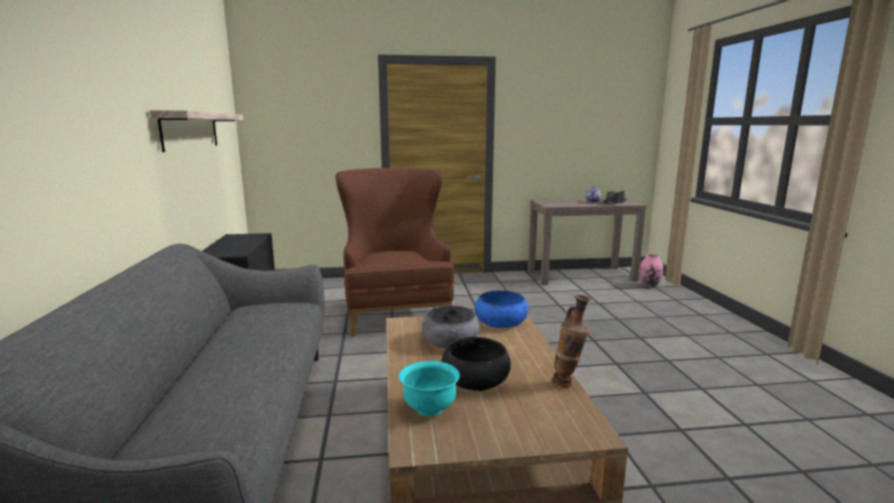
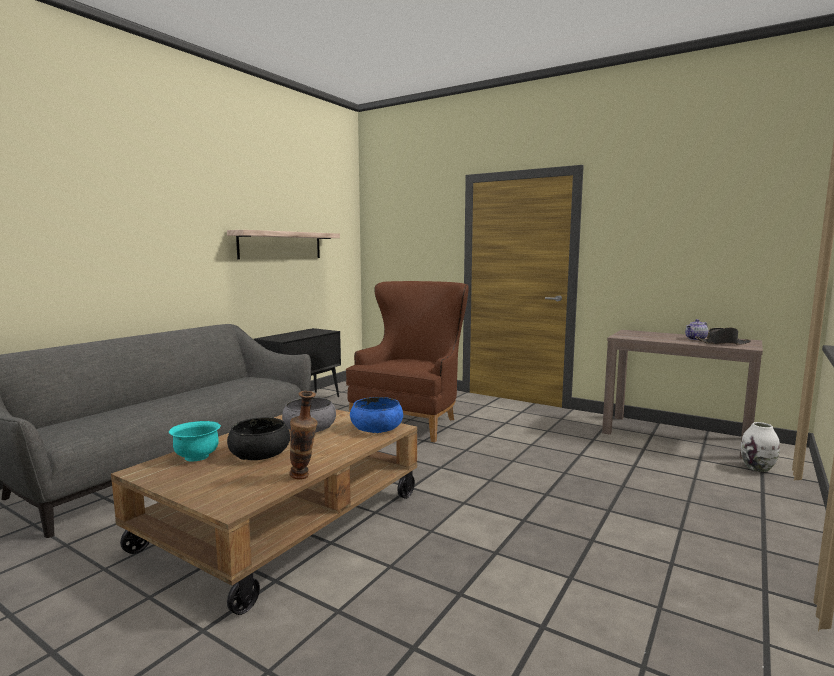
camera: 40 degrees right, 5 degrees down
pink vase [639,254,663,288] -> white vase [741,422,780,472]

